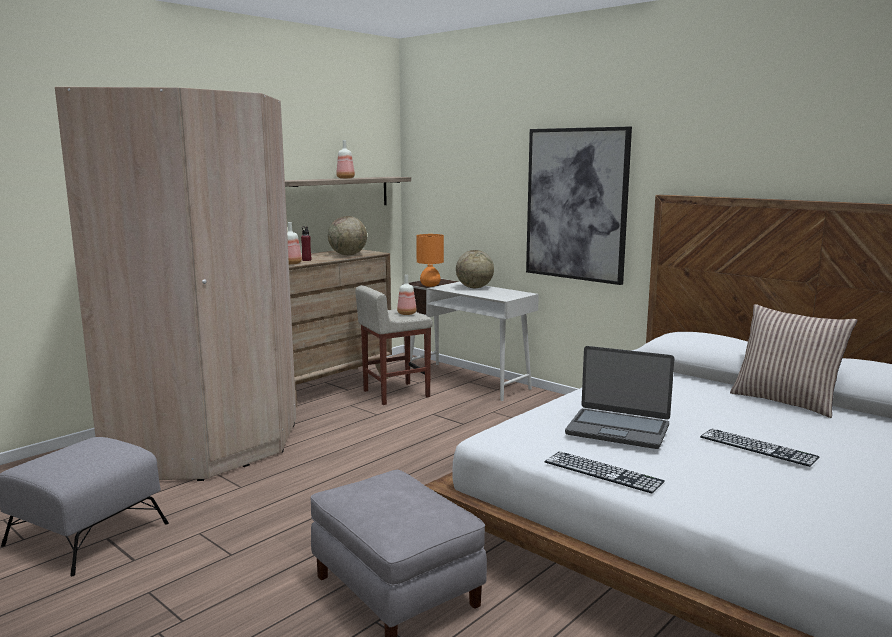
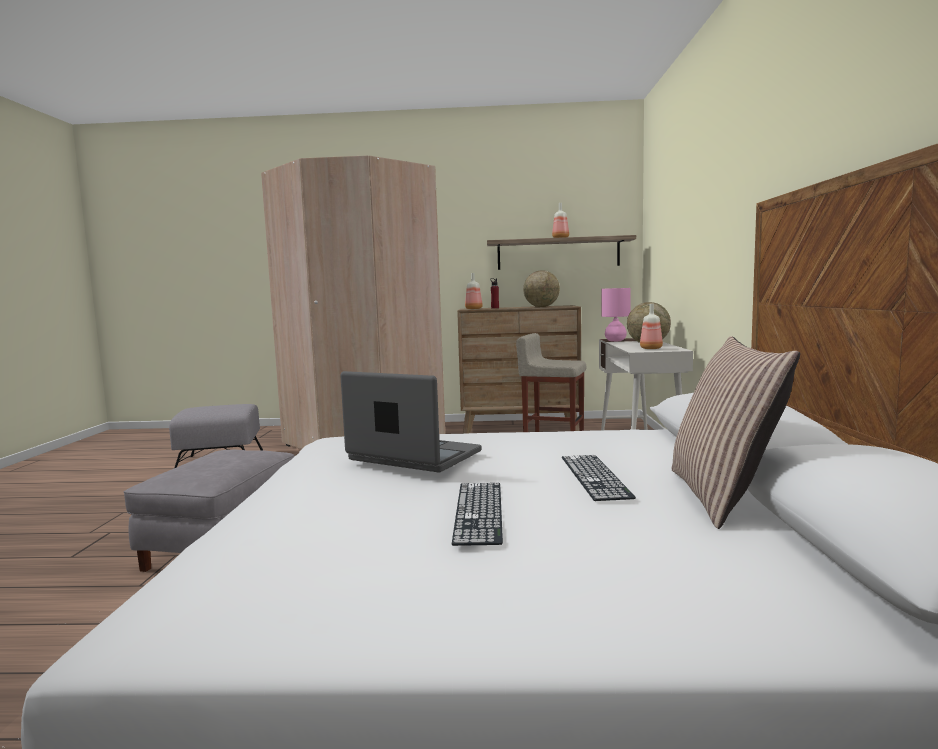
camera: 50 degrees right, 5 degrees down
bottle [397,275,416,315] -> bottle moved to [640,304,663,349]
orange table lamp [416,234,444,287] -> pink table lamp [601,288,631,341]
picture [526,127,632,285] -> none
keyboard [545,451,665,493] -> keyboard moved to [562,455,636,501]
laptop [565,346,675,449] -> laptop turned 135 degrees clockwise [340,371,481,472]

